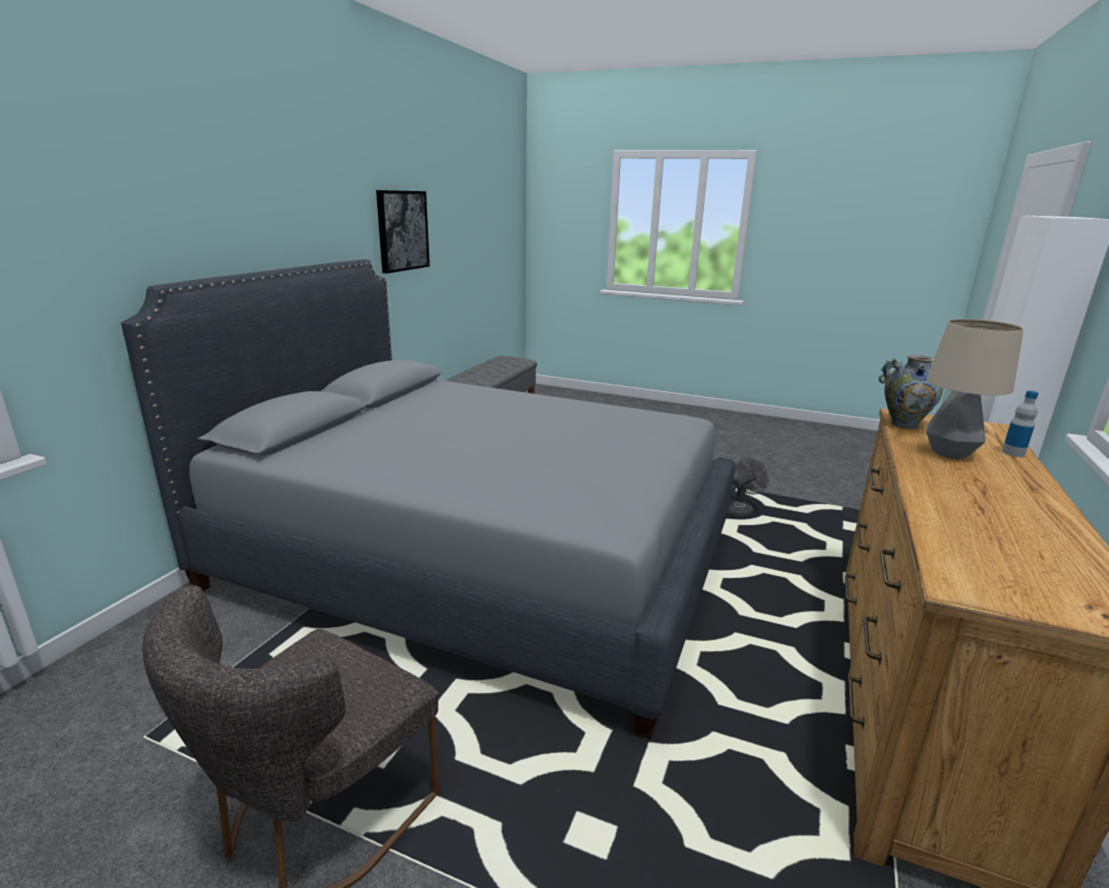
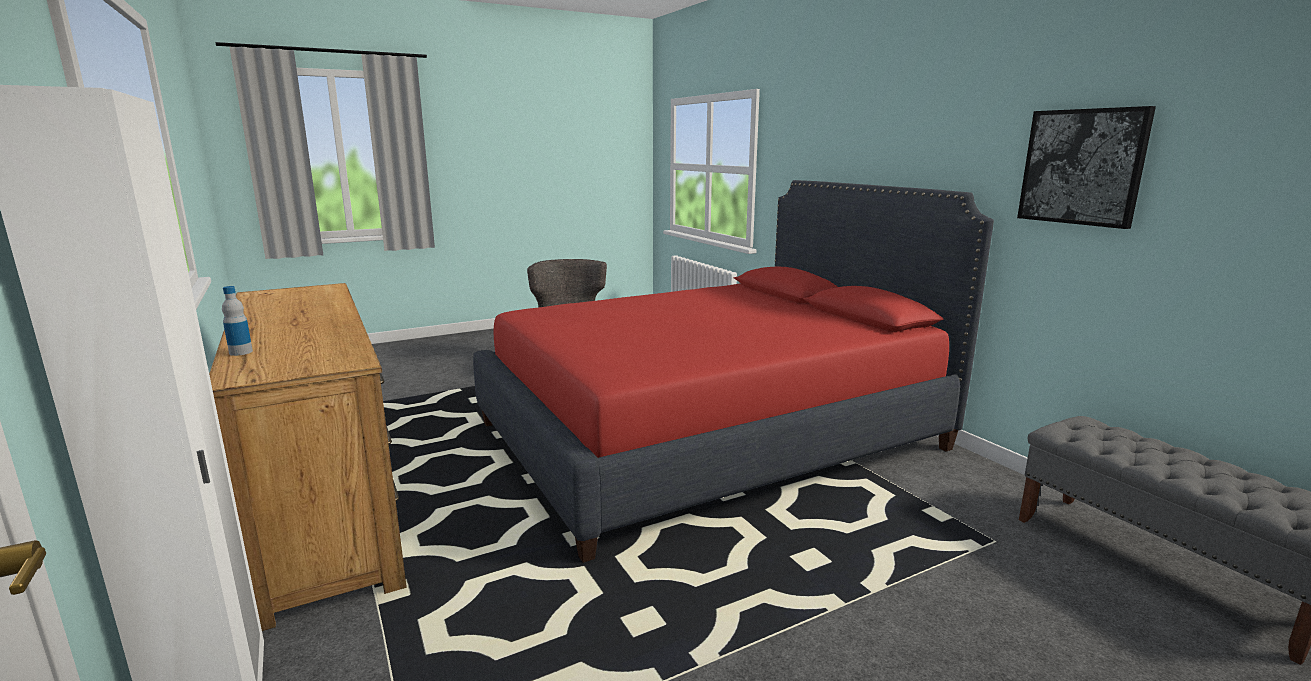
camera: 130 degrees right, 5 degrees down
grey bed [121,259,735,739] -> red bed [473,180,994,563]
grey fan [727,458,769,519] -> none
vase [879,355,943,429] -> none
table lamp [926,319,1024,460] -> none

